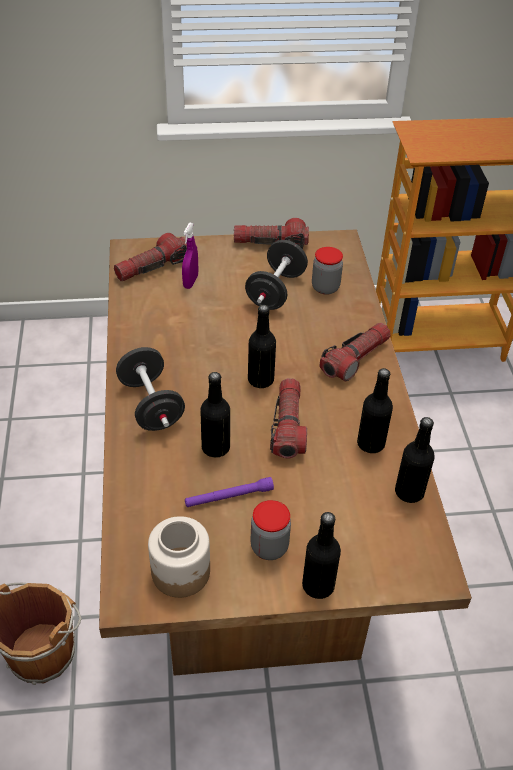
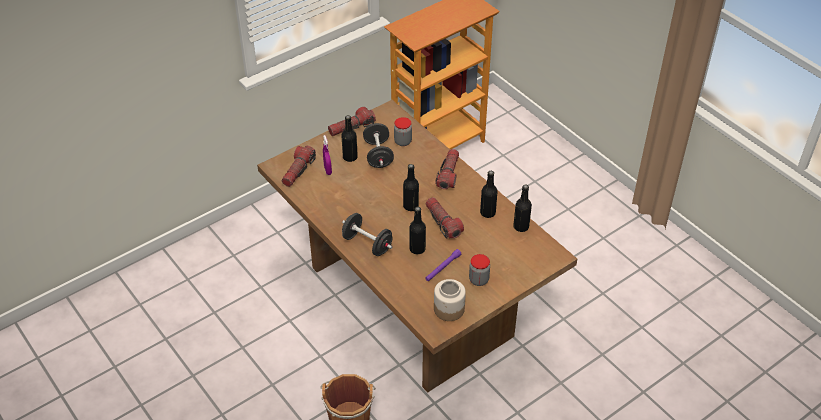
camera: 30 degrees left, 0 degrees up
black bottle [302,512,341,599] -> black bottle moved to [342,115,358,162]

